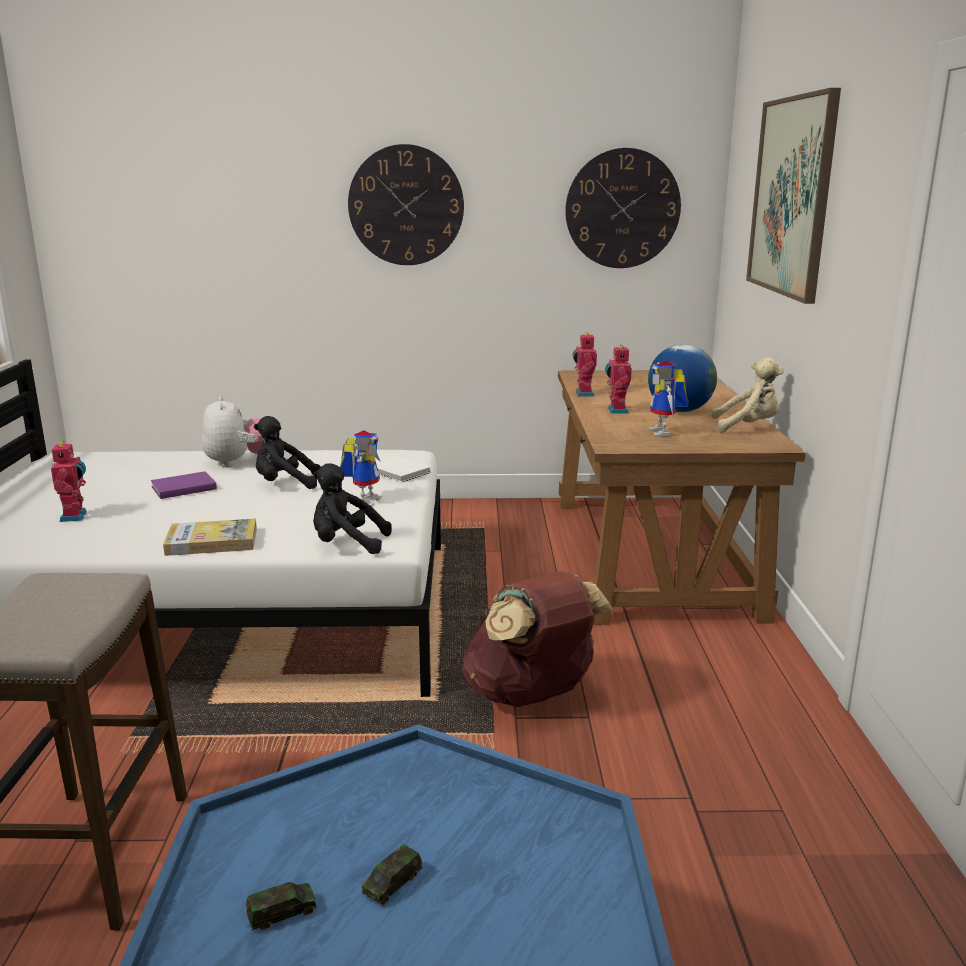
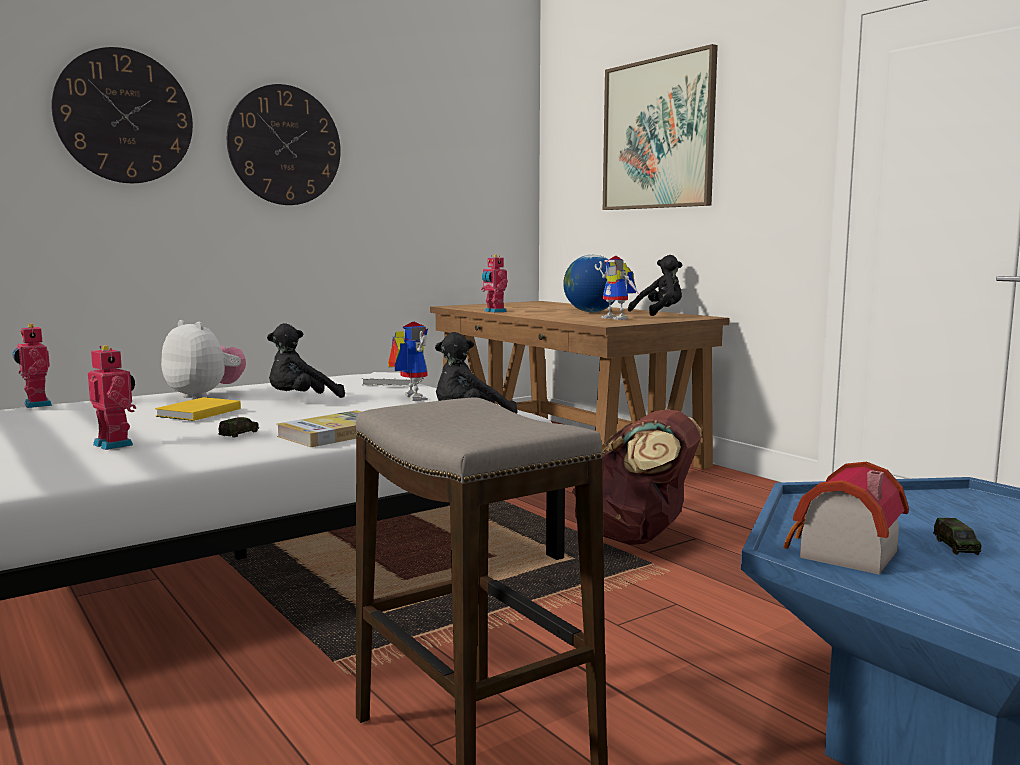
camera: 35 degrees left, 10 degrees down
purple book [151,471,217,499] -> yellow book [155,397,241,421]
toy car [246,882,316,930] -> toy car moved to [219,417,259,438]
wall clock [565,148,681,268] -> wall clock moved to [51,47,193,183]
toy robot [605,344,632,414] -> toy robot moved to [12,324,52,408]
beige plush toy [711,357,784,433] -> black plush toy [628,255,682,316]
none -> toy house [783,462,909,574]

